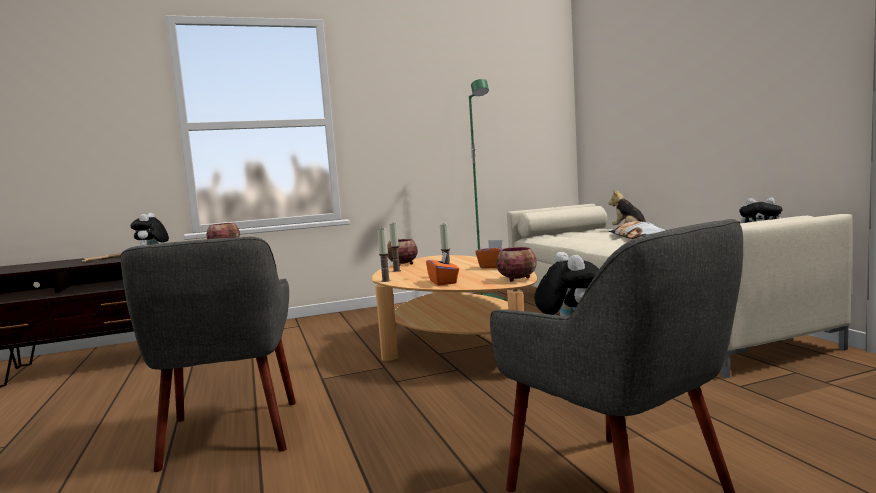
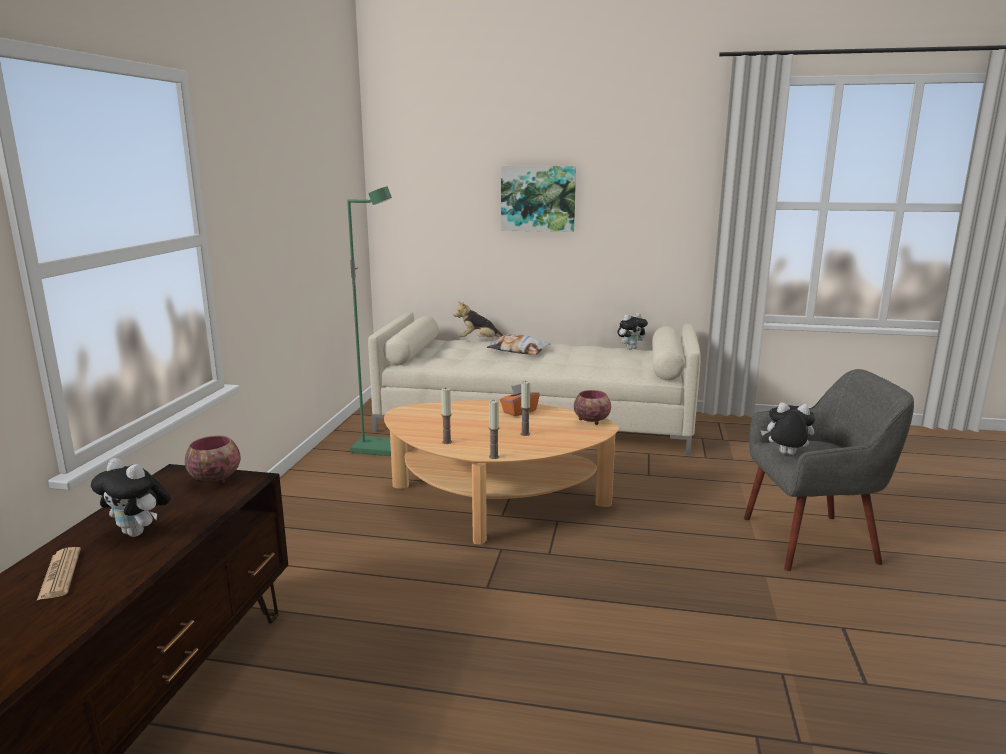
camera: 60 degrees left, 10 degrees up
grey armchair [120,237,296,472] -> none
bowl [387,239,418,265] -> none
orange tissue box [426,252,459,286] -> none
none -> picture [501,166,576,232]

